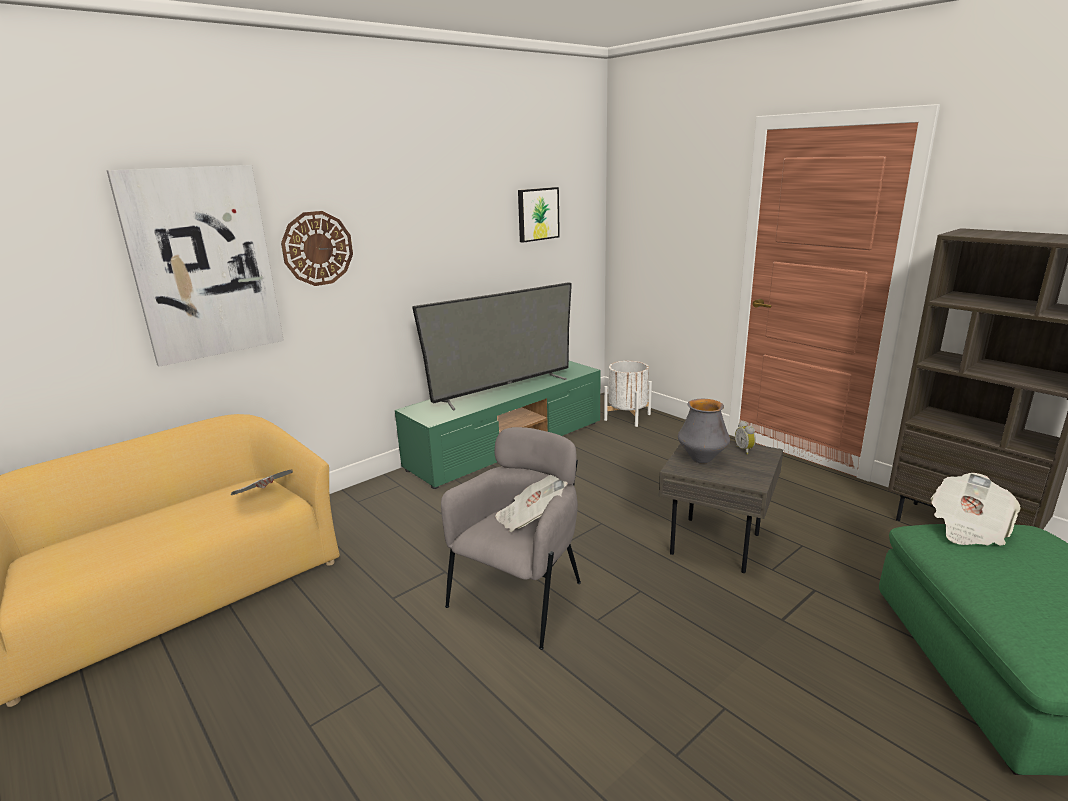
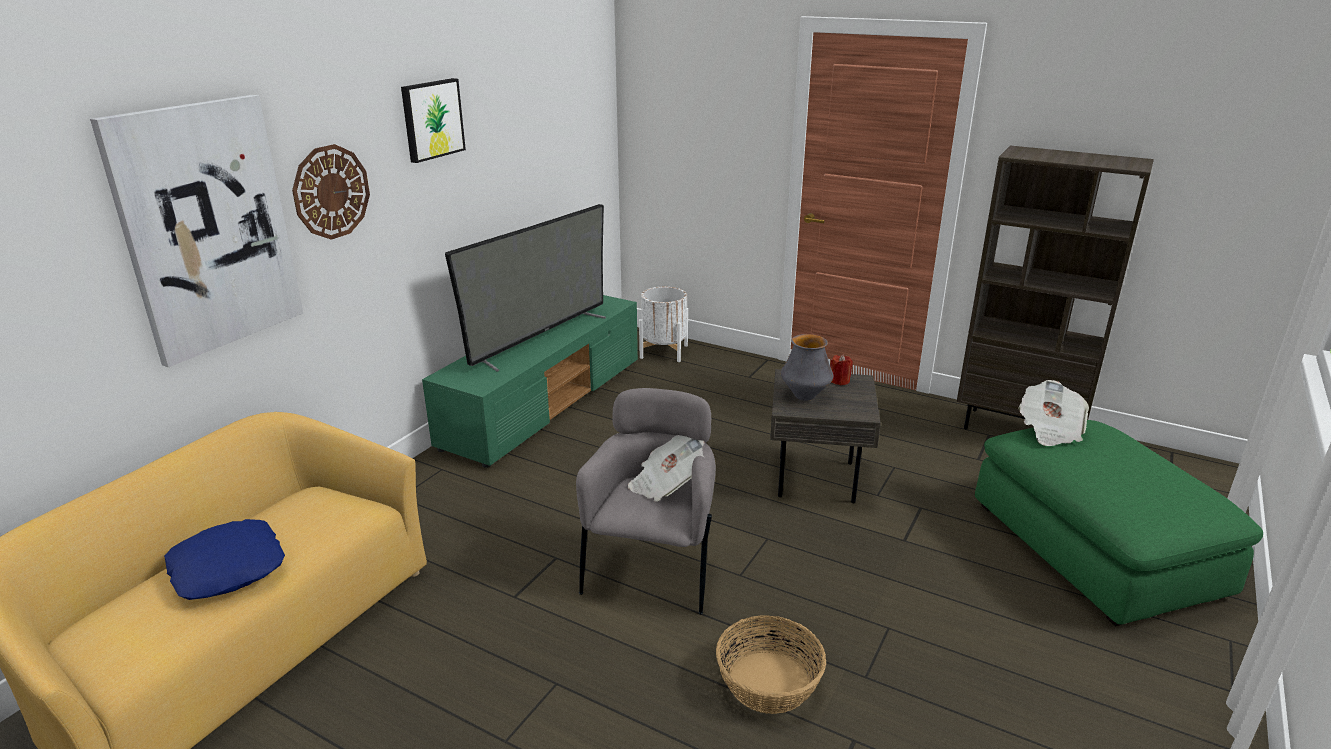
camera: 20 degrees left, 5 degrees up
newspaper [231,470,293,495] -> none
picture [518,187,560,243] -> picture moved to [401,78,466,163]
alarm clock [735,421,756,454] -> red candle [830,354,853,385]
none -> blue pillow [164,519,285,600]
none -> basket [716,615,826,714]

